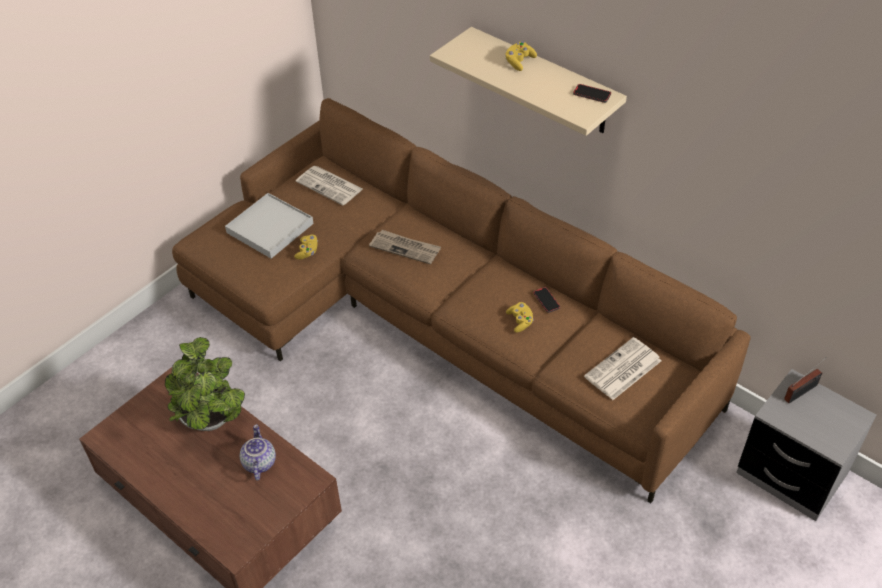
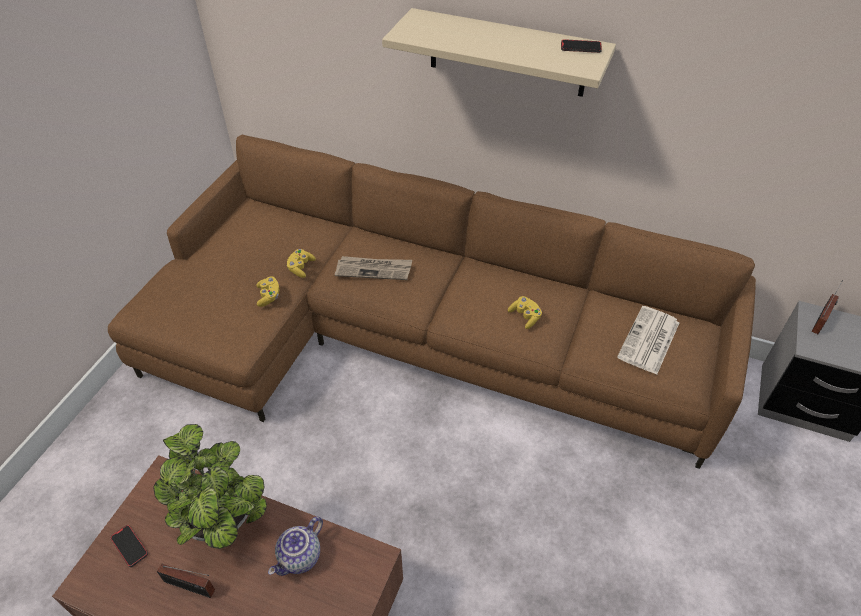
camera: 20 degrees left, 0 degrees up
white tray [225,193,314,259] -> none
teapot [240,424,276,480] -> teapot turned 120 degrees counterclockwise [268,517,323,576]
newspaper [296,166,363,205] -> none
yellow game controller [505,42,537,71] -> yellow game controller moved to [287,249,316,278]
phone [533,287,560,313] -> phone moved to [110,525,148,567]
none -> radio [157,564,215,598]

